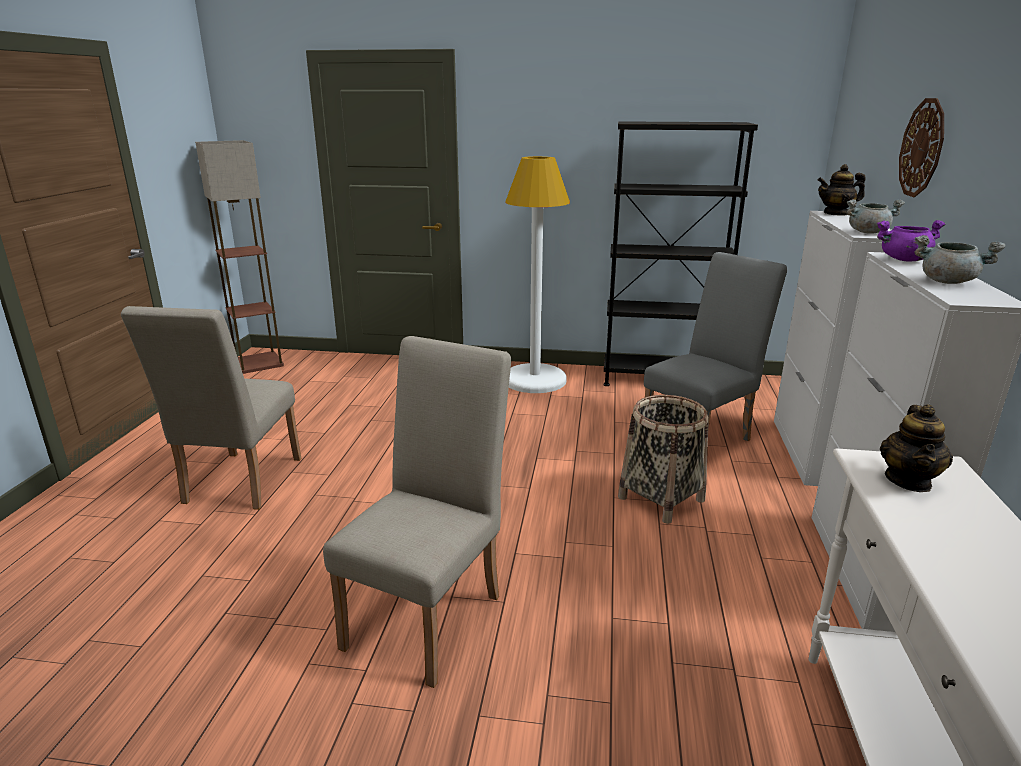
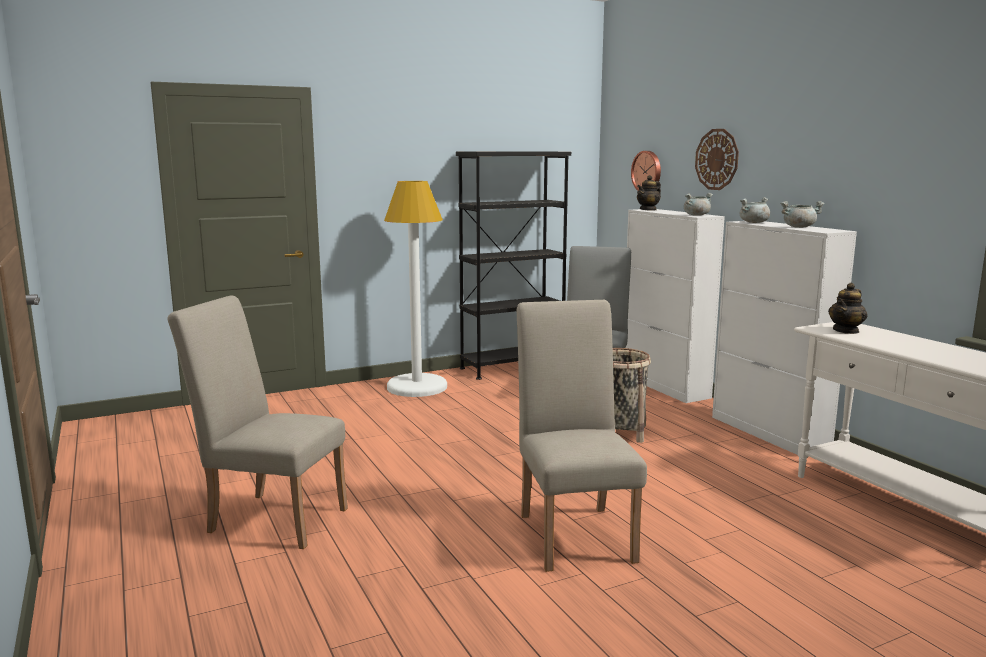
camera: 35 degrees left, 10 degrees down
beige chair [121,306,302,510] -> beige chair turned 135 degrees clockwise [167,295,348,549]
floor lamp [195,140,284,374] -> none
purple cooking pot [877,220,946,261] -> grey cooking pot [740,197,770,223]
teapot [880,404,953,492] -> teapot turned 60 degrees clockwise [828,283,867,334]
none -> wall clock [631,151,661,191]

